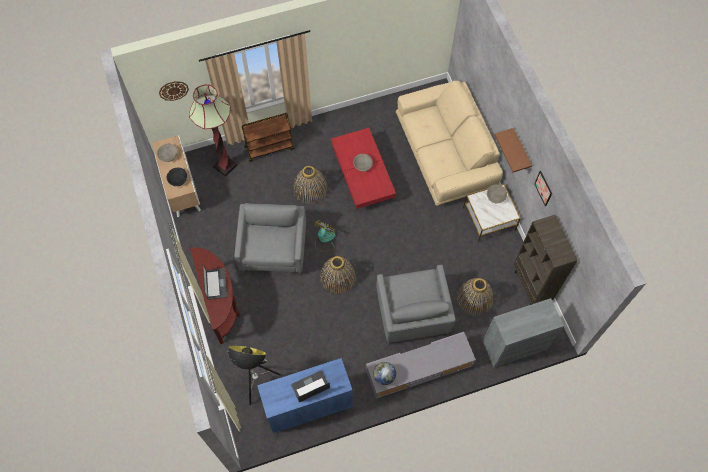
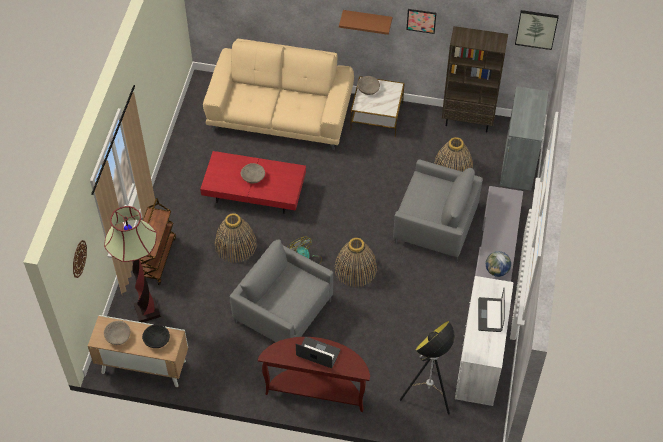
camera: 60 degrees left, 10 degrees down
blue cabinet [257,358,353,434] -> white cabinet [455,276,514,406]
none -> picture [515,10,559,50]

